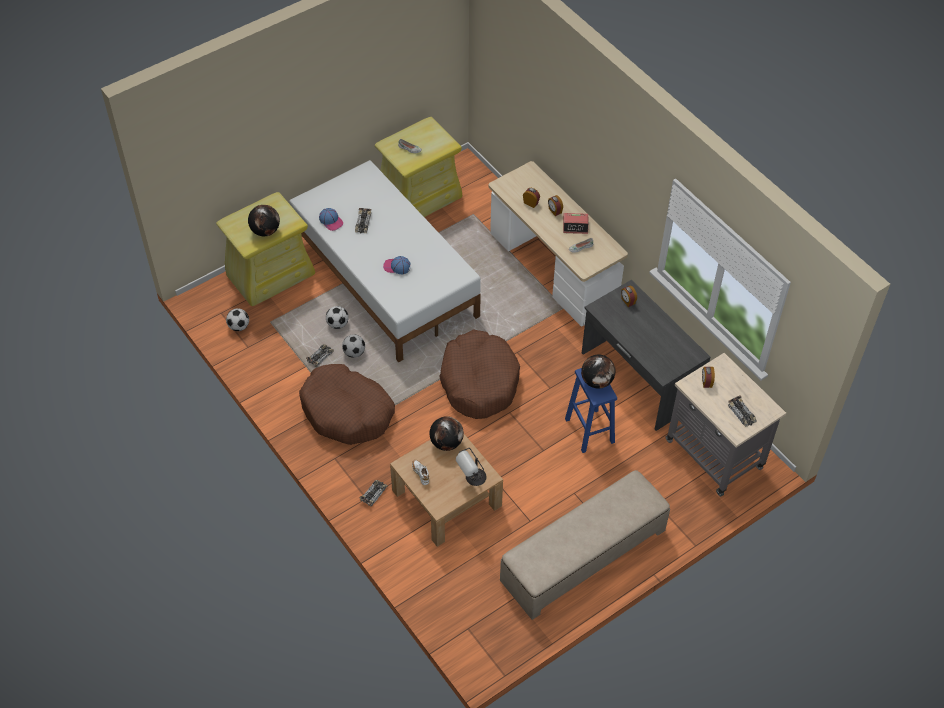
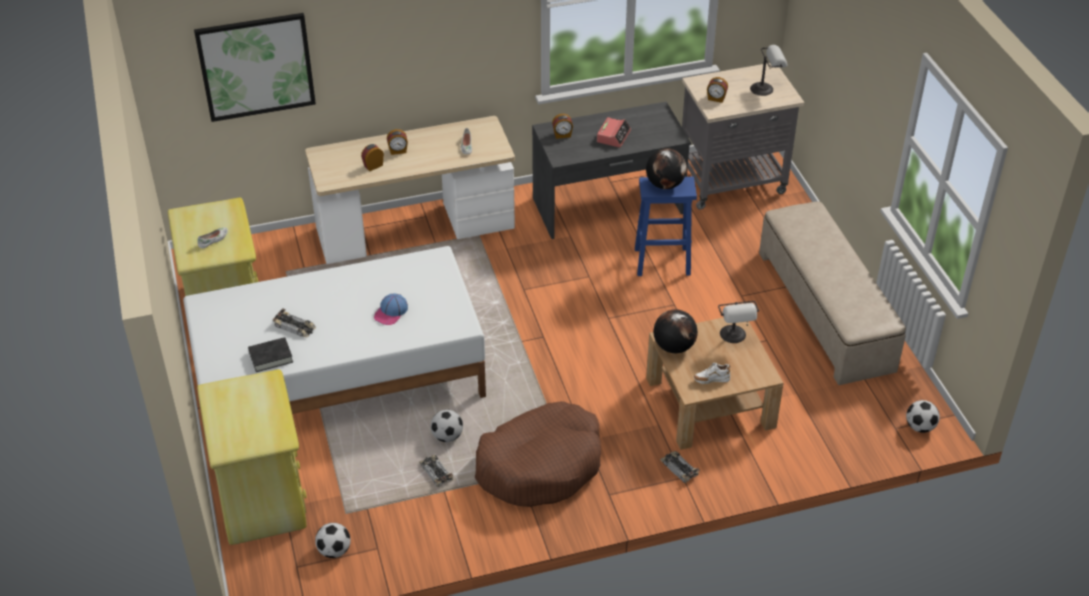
camera: 70 degrees left, 10 degrees down
globe [248,205,280,236] -> none
cap [319,208,343,231] -> black book [248,337,293,372]
football [326,306,349,329] -> football moved to [906,400,940,433]
brown dog bed [439,329,520,419] -> none
alarm clock [563,213,589,234] -> alarm clock moved to [597,117,631,148]
toy car [728,395,757,427] -> table lamp [750,45,788,96]
none -> picture [194,13,316,122]

